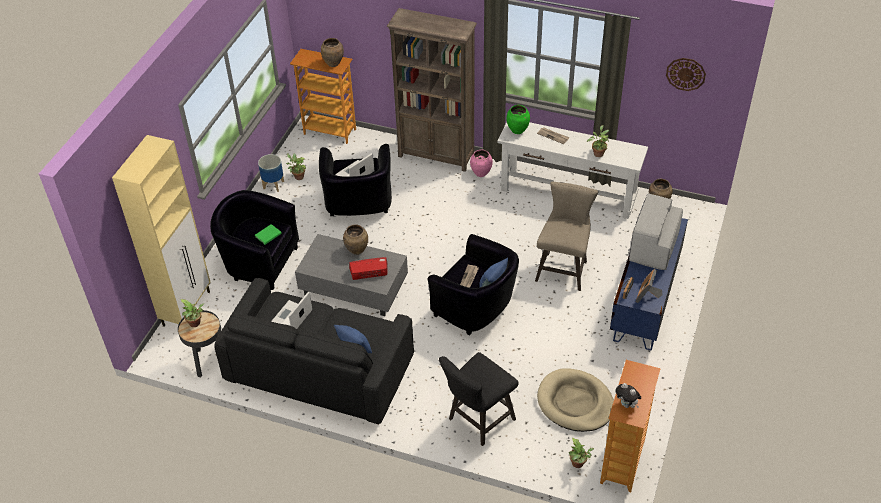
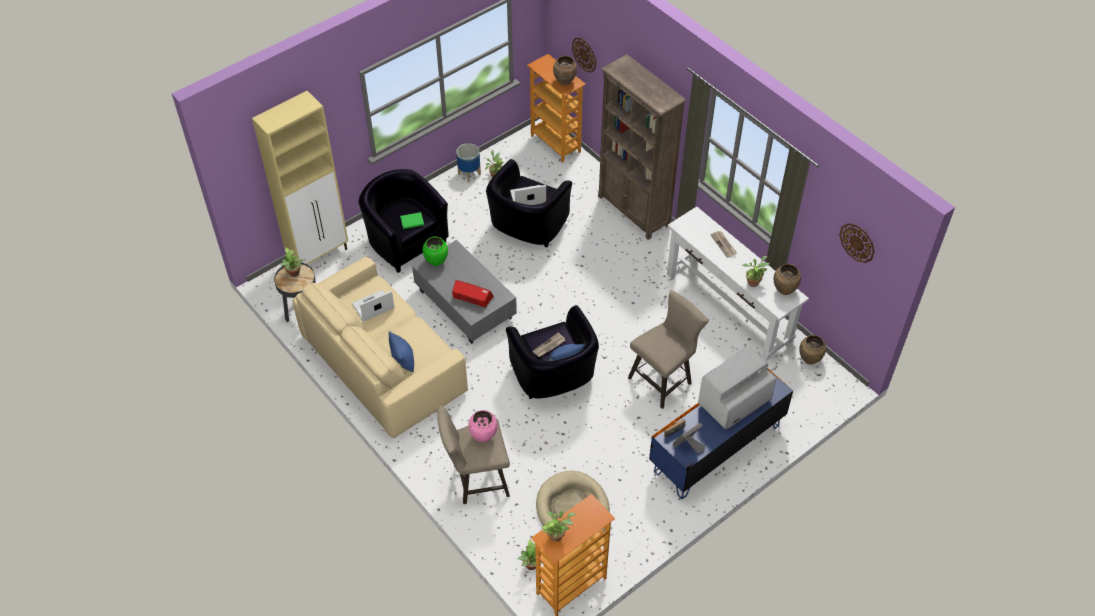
camera: 30 degrees right, 5 degrees up
black sofa [214,278,414,424] -> beige sofa [292,257,468,438]
brown vase [343,224,368,255] -> brown vase moved to [774,264,801,295]
black stool [439,352,519,446] -> beige stool [437,406,510,504]
pink vase [470,149,493,177] -> pink vase moved to [468,410,498,442]
green vase [506,105,530,134] -> green vase moved to [423,236,448,266]
plush toy [615,383,641,408] -> potted plant [542,510,576,542]
none -> wall clock [572,37,596,72]

